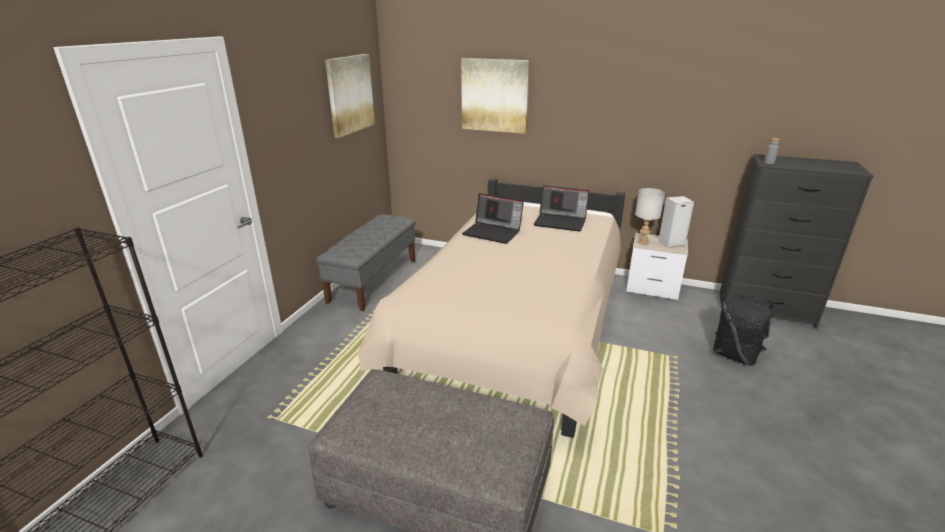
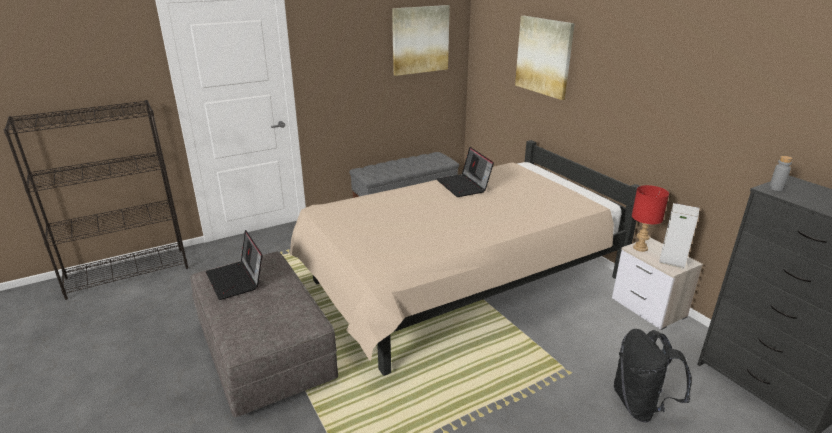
camera: 40 degrees right, 0 degrees up
laptop [534,186,589,231] -> laptop moved to [206,230,263,300]
grey table lamp [635,188,665,244] -> red table lamp [632,185,669,252]

